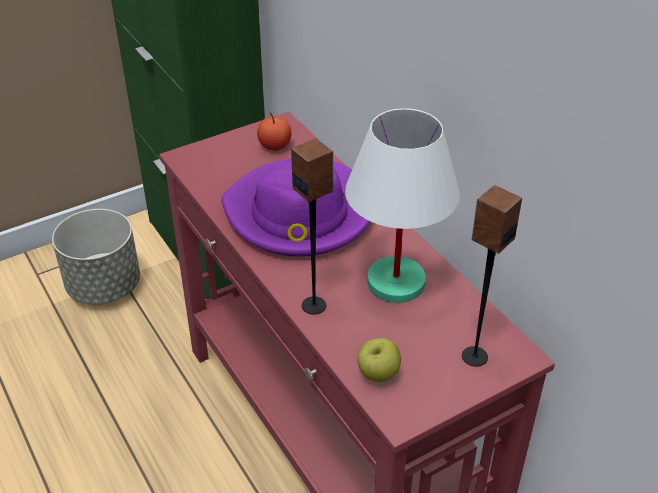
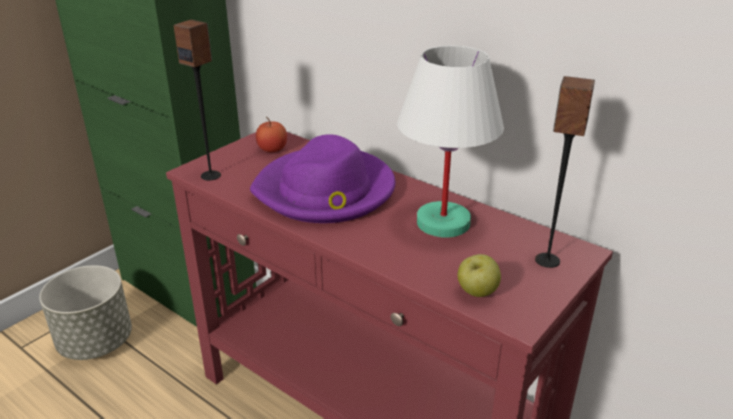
camera: 20 degrees left, 10 degrees down
speaker [291,138,333,315] -> speaker moved to [173,20,221,181]

